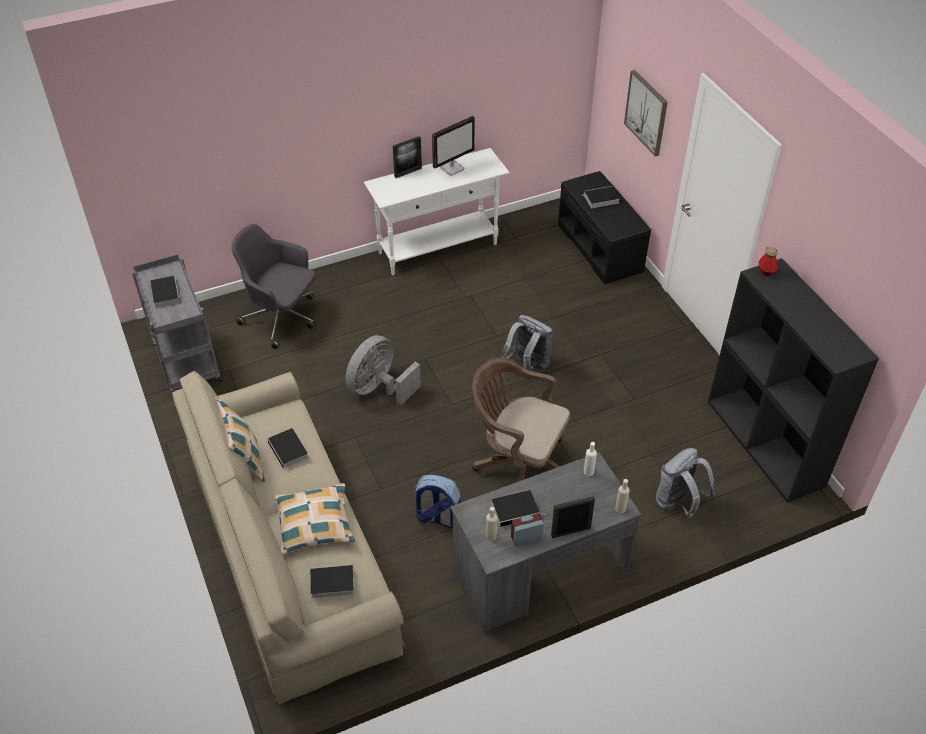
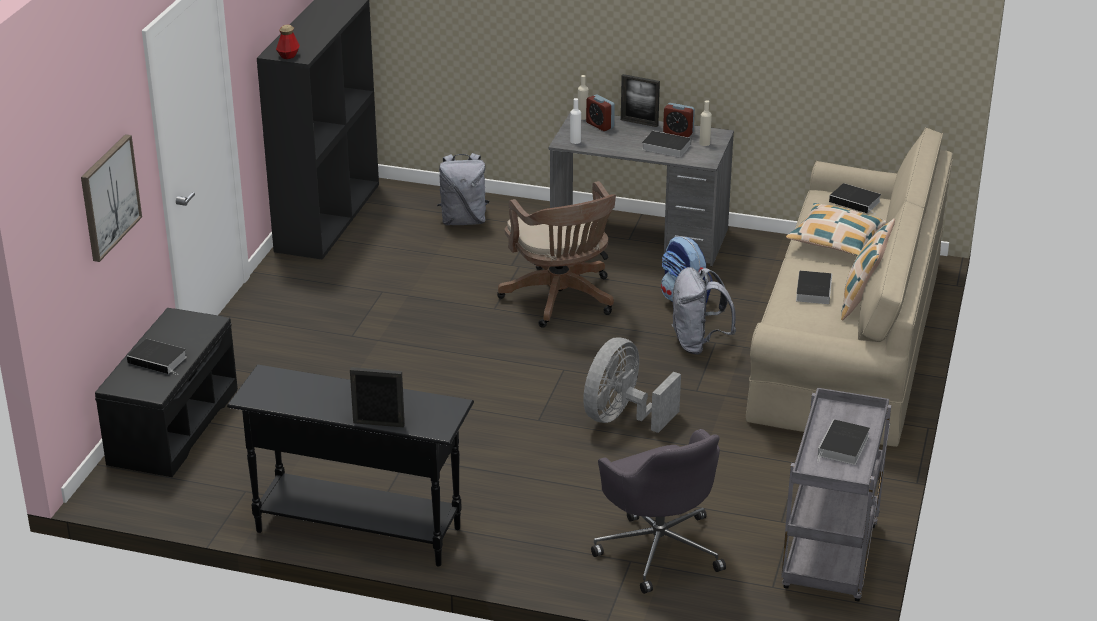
camera: 140 degrees left, 15 degrees down
grey fan [346,335,421,405] -> grey fan turned 135 degrees clockwise [583,337,681,433]
white console table [364,148,510,275] -> black console table [227,365,474,566]
monitor [432,116,475,176] -> none
grey backpack [501,315,553,371] -> grey backpack moved to [672,267,736,354]
none -> alarm clock [586,94,615,131]

